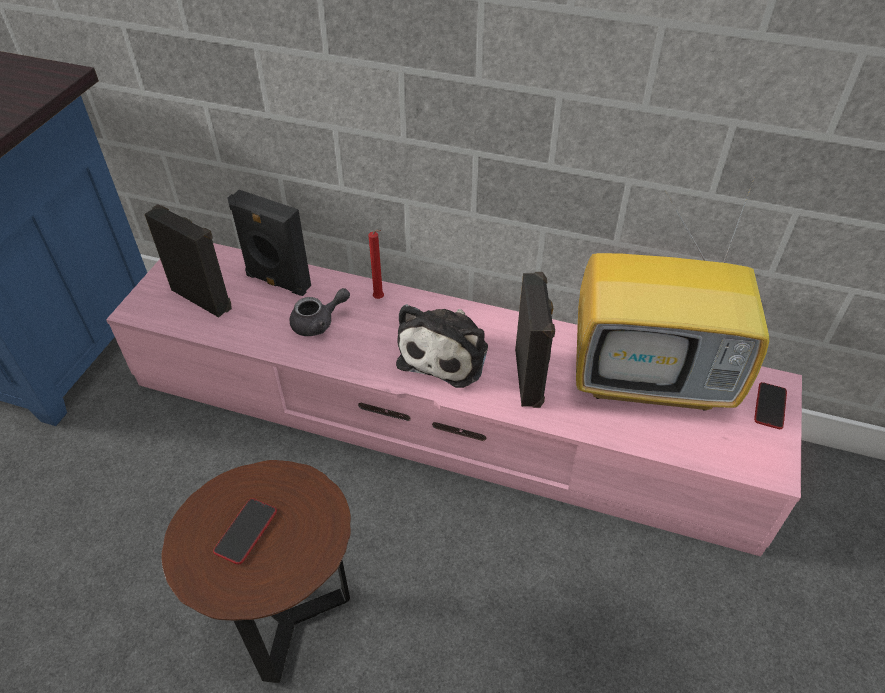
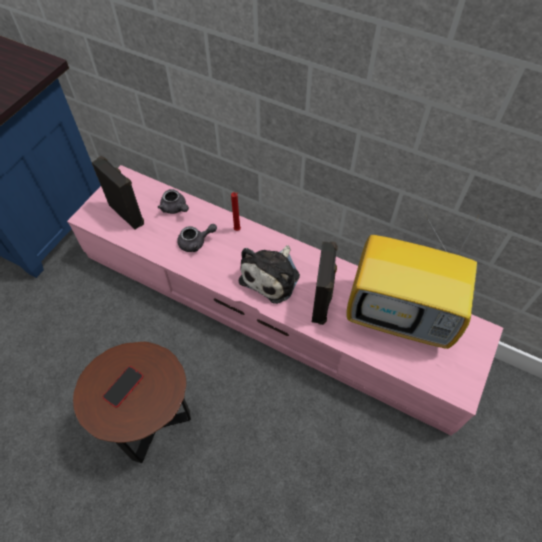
camera: 10 degrees right, 10 degrees up
black speaker [228,190,311,296] -> grey teapot [158,189,189,214]
phone [754,382,787,429] -> none

